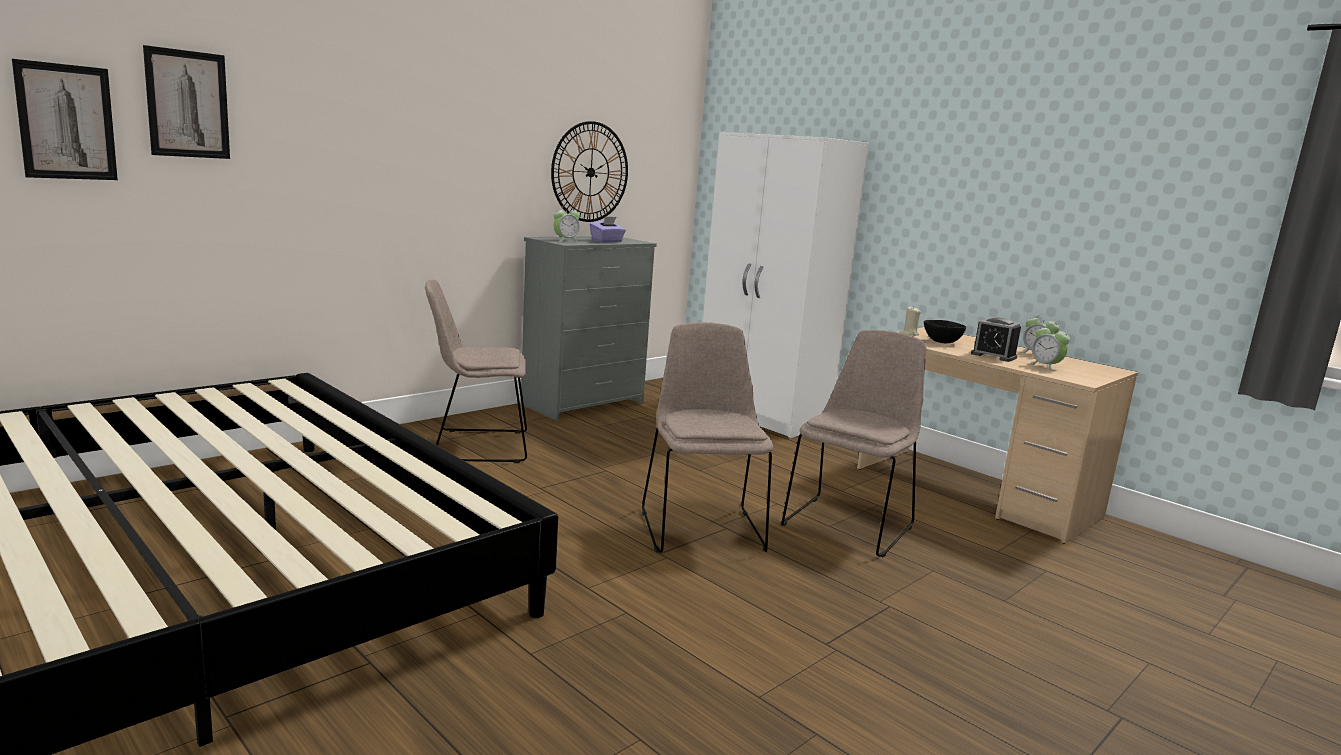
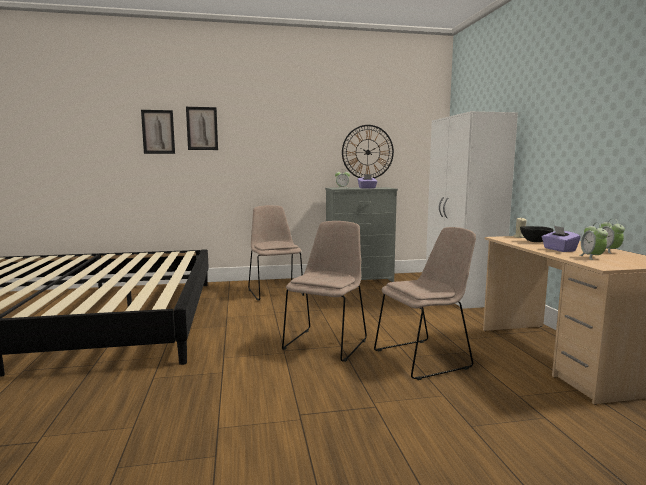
camera: 35 degrees right, 5 degrees down
picture [12,59,118,180] -> picture moved to [186,107,218,150]
beige chair [425,279,527,463] -> beige chair turned 45 degrees clockwise [248,205,304,301]
alarm clock [971,318,1021,362] -> purple tissue box [542,226,581,252]

